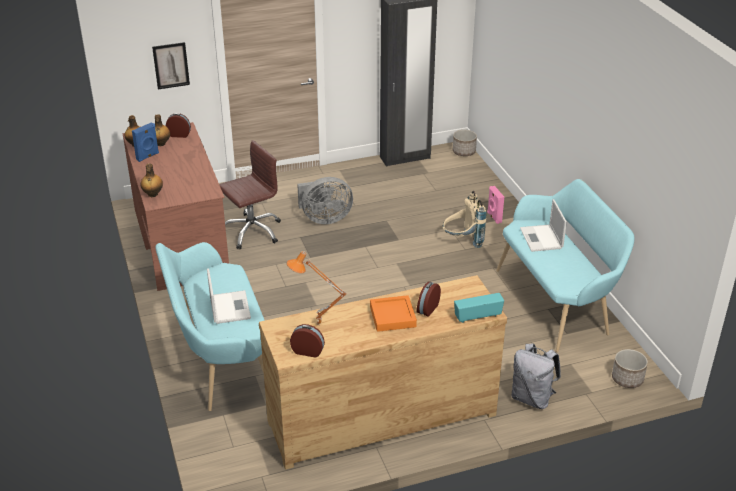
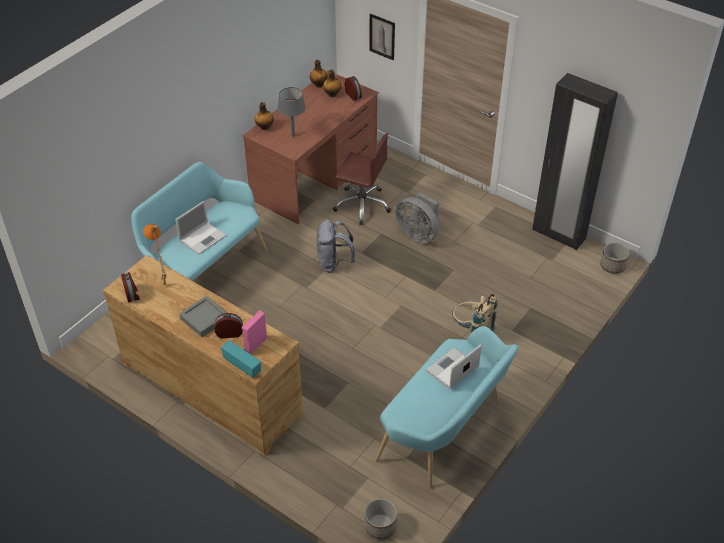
camera: 55 degrees right, 10 degrees up
blue speaker [132,122,159,162] -> none
orange tray [370,295,417,332] -> grey tray [180,296,227,337]
pink speaker [487,186,504,224] -> pink speaker moved to [242,310,267,354]
grey backpack [511,344,561,409] -> grey backpack moved to [317,219,355,273]
none -> grey table lamp [277,87,306,137]

